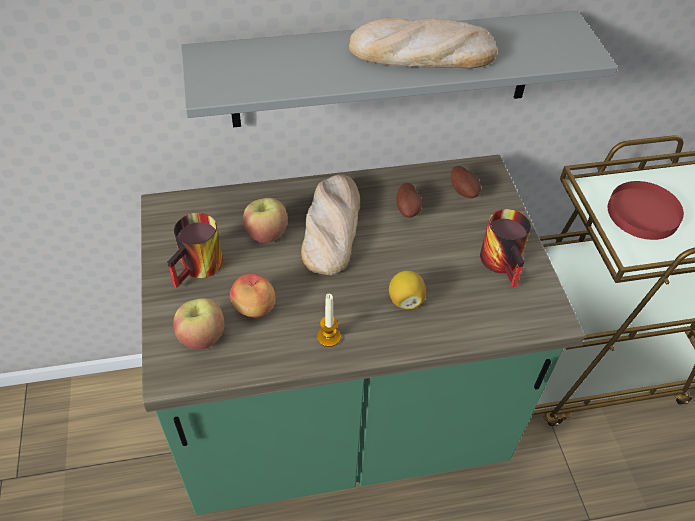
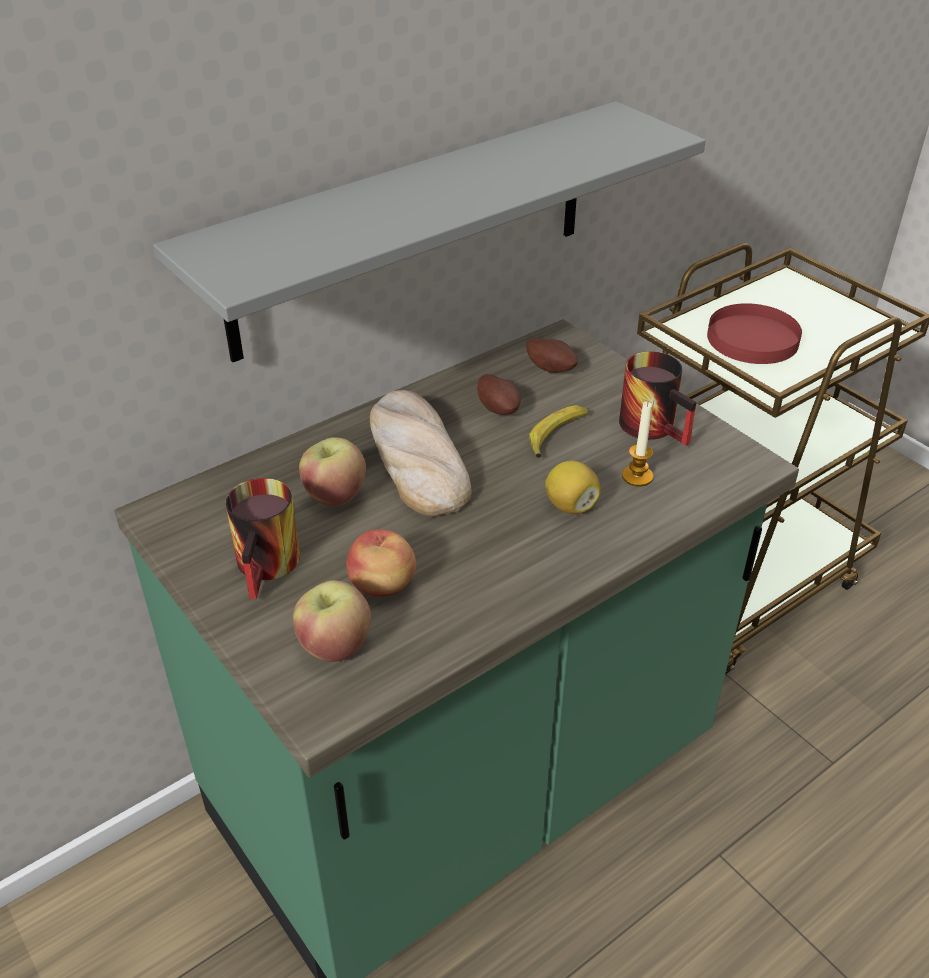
camera: 25 degrees left, 10 degrees down
candle [317,294,341,347] -> candle moved to [622,401,653,487]
bread [349,17,497,69] -> none
none -> banana [529,405,589,458]

